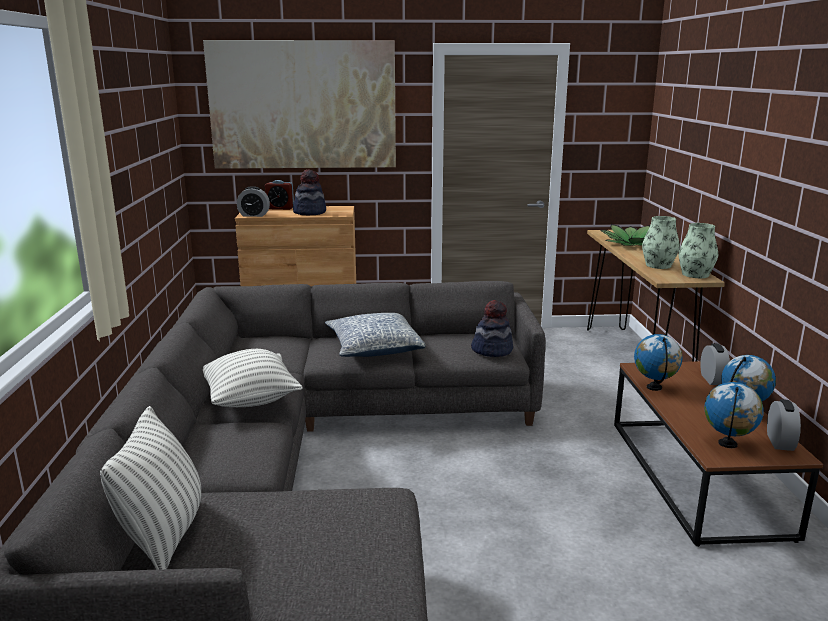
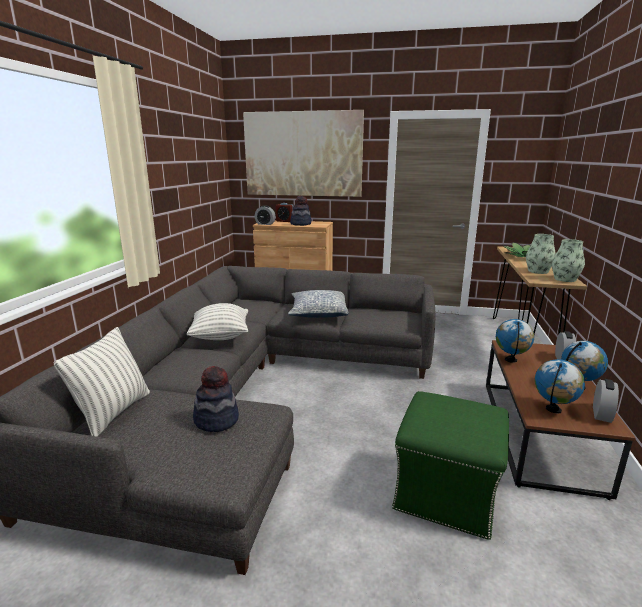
camera: 15 degrees right, 0 degrees up
hat [471,300,513,357] -> hat moved to [193,366,239,432]
none -> green ottoman [392,391,509,540]

